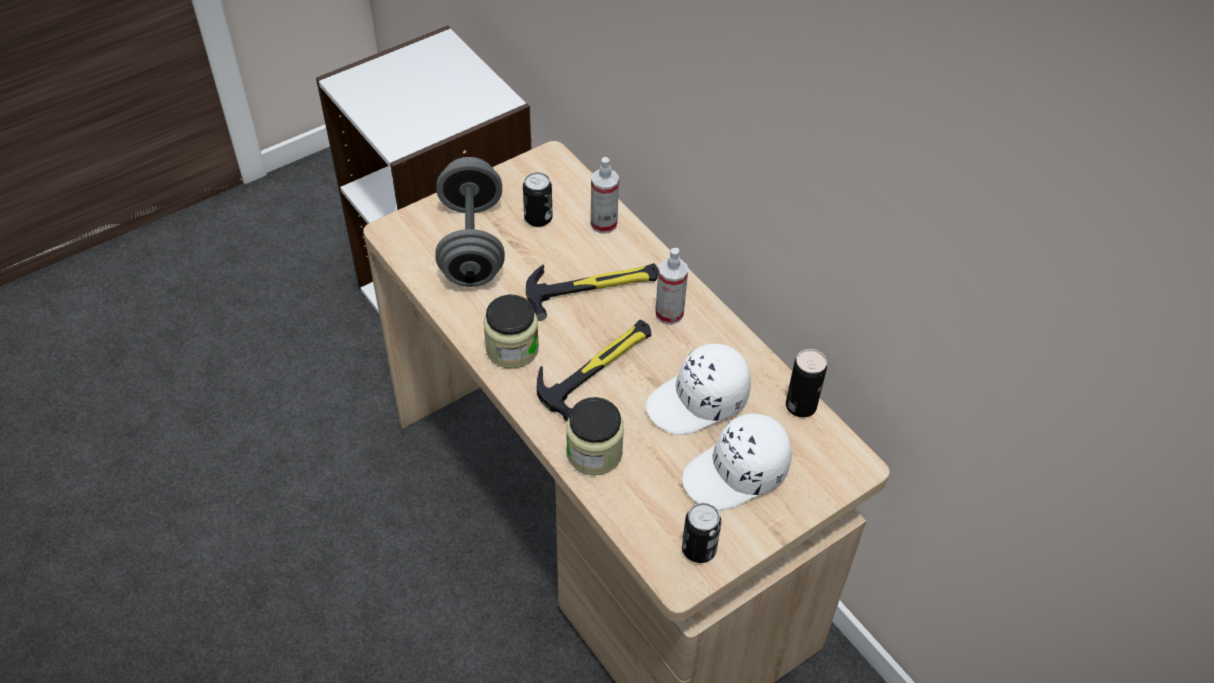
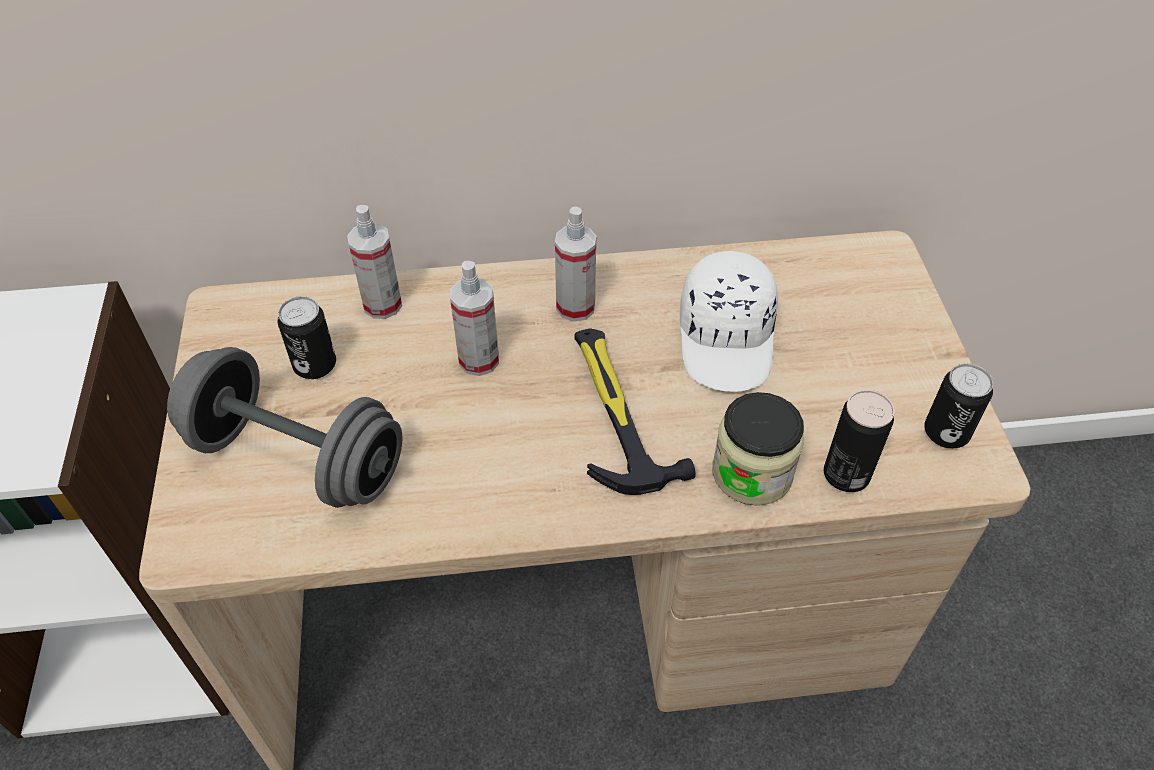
camera: 60 degrees left, 0 degrees up
jar [483,294,539,369] -> none
hammer [526,263,658,321] -> spray bottle [450,261,499,376]
white cap [682,414,792,511] -> none
can [786,349,827,418] -> can moved to [824,390,895,492]

